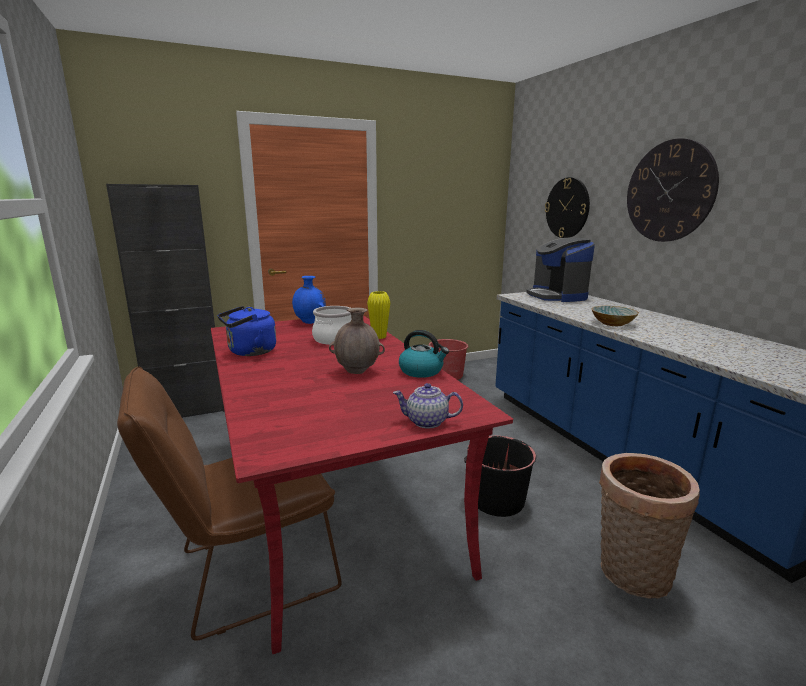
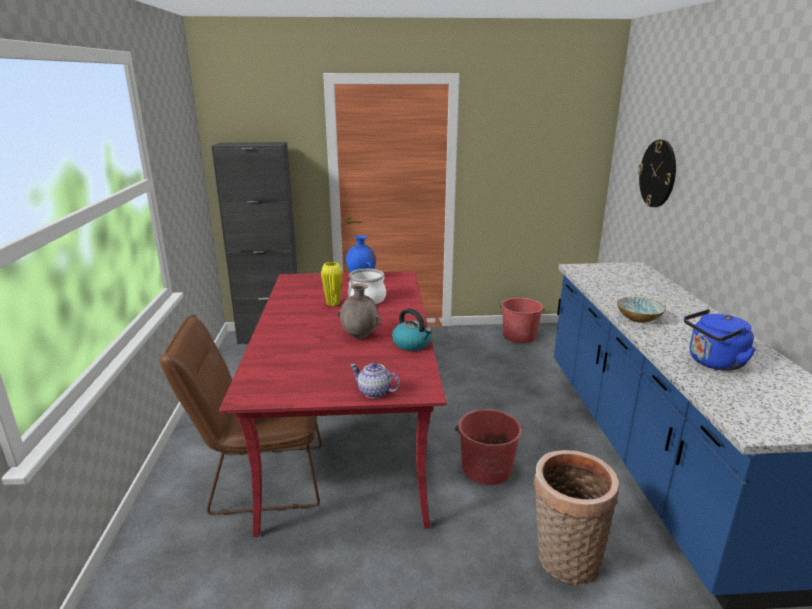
camera: 20 degrees right, 5 degrees up
blue kettle [218,306,276,356] -> blue kettle moved to [684,309,756,371]
yellow vase [367,291,390,339] -> yellow vase moved to [321,262,342,306]
black bucket [464,436,536,517] -> red bucket [455,409,523,485]
coffee machine [526,238,595,302] -> none
wall clock [627,138,719,242] -> none

